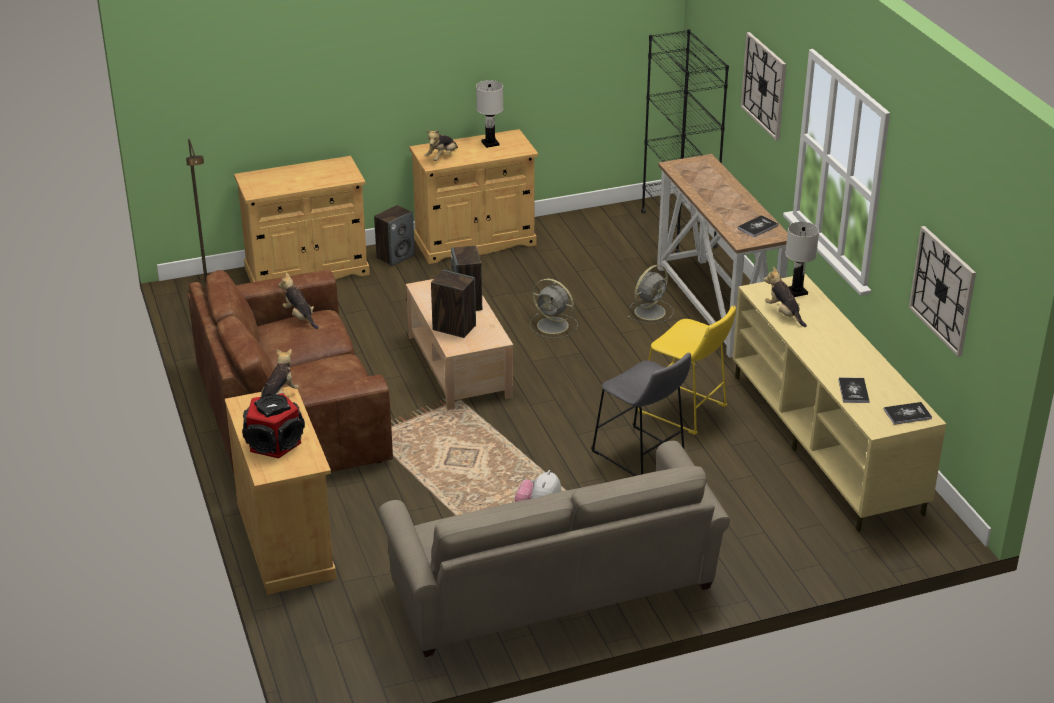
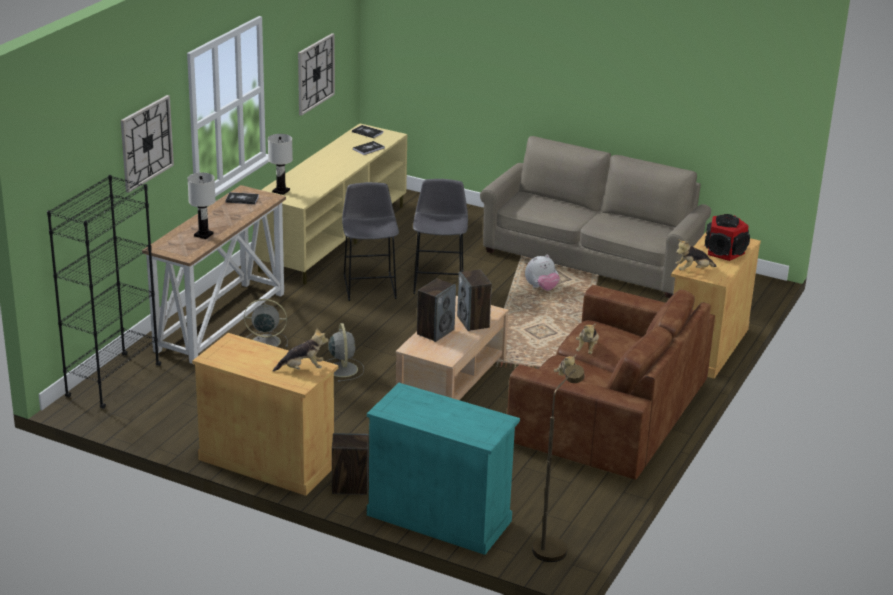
camera: 135 degrees left, 5 degrees down
beige cabinet [234,156,370,282] -> turquoise cabinet [367,383,520,555]
white table lamp [476,80,503,148] -> white table lamp moved to [187,173,216,239]
yellow stool [638,305,736,435] -> grey stool [342,182,399,301]
plush toy [764,267,807,327] -> plush toy moved to [576,323,599,354]

